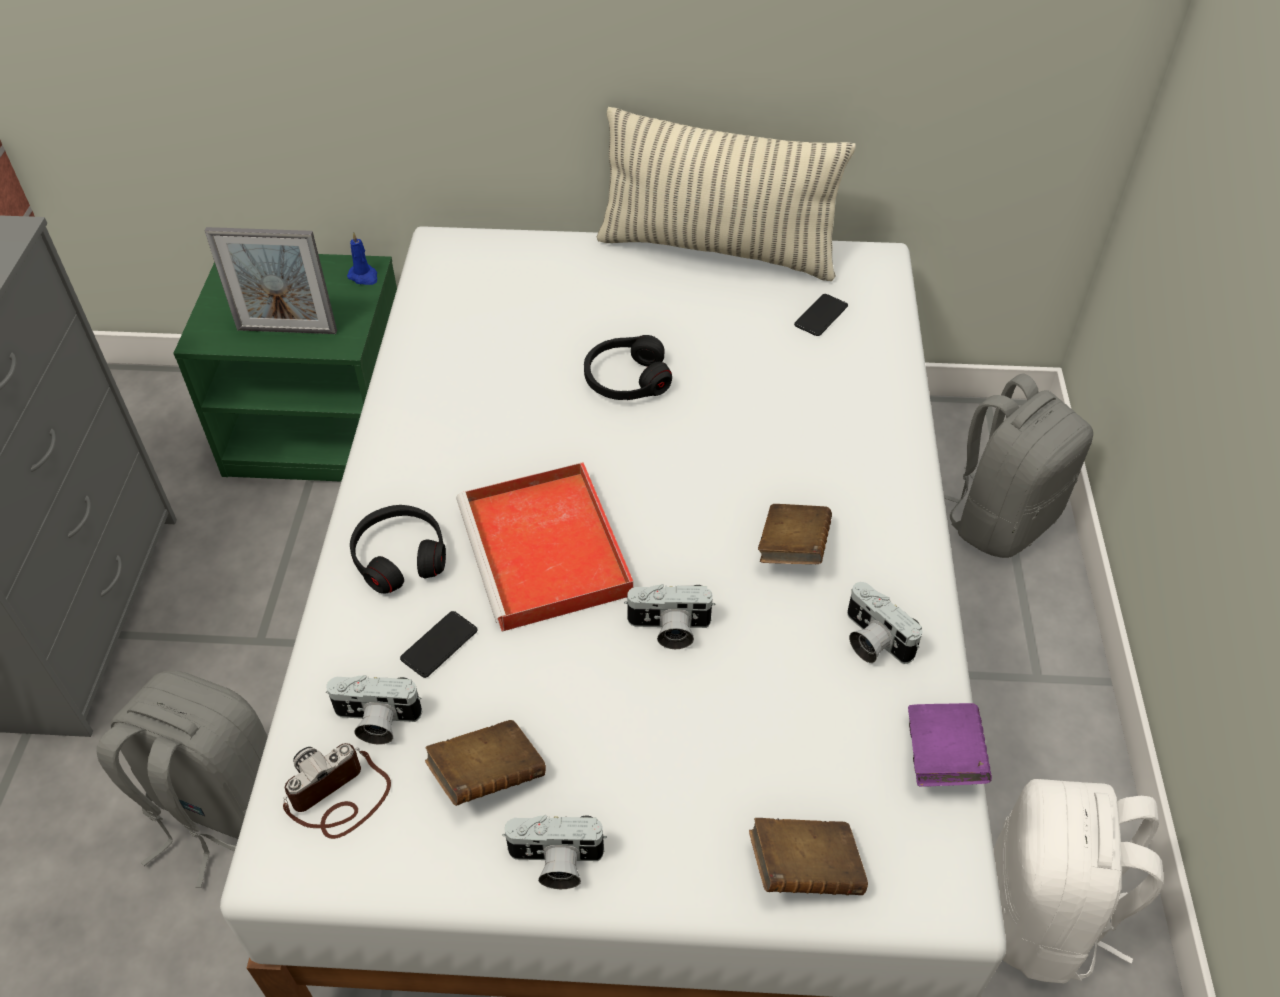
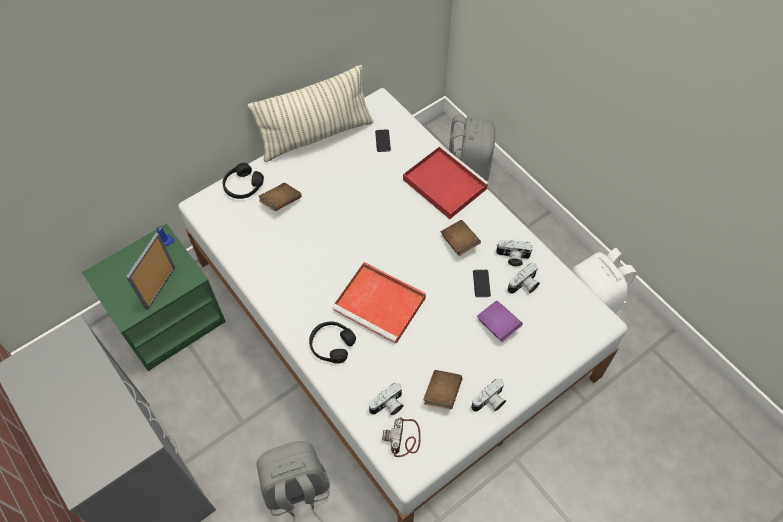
camera: 40 degrees left, 10 degrees up
picture frame [205,227,337,334] -> picture frame turned 150 degrees clockwise [126,232,175,310]
phone [400,611,477,678] -> phone moved to [473,270,491,297]
black headphones [584,335,672,400] -> black headphones moved to [223,163,264,199]
camera [624,584,715,649] -> camera moved to [508,263,540,294]
brown book [749,818,868,895] -> brown book moved to [258,183,302,211]
purple book [908,703,992,786] -> purple book moved to [477,301,523,342]
none -> red tray [403,145,489,219]

